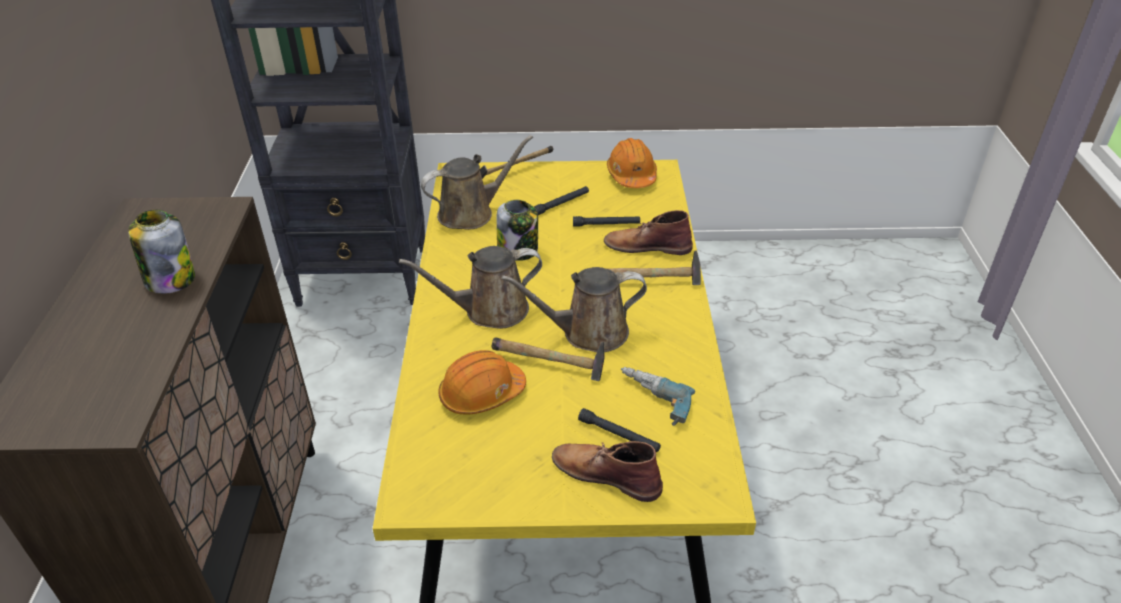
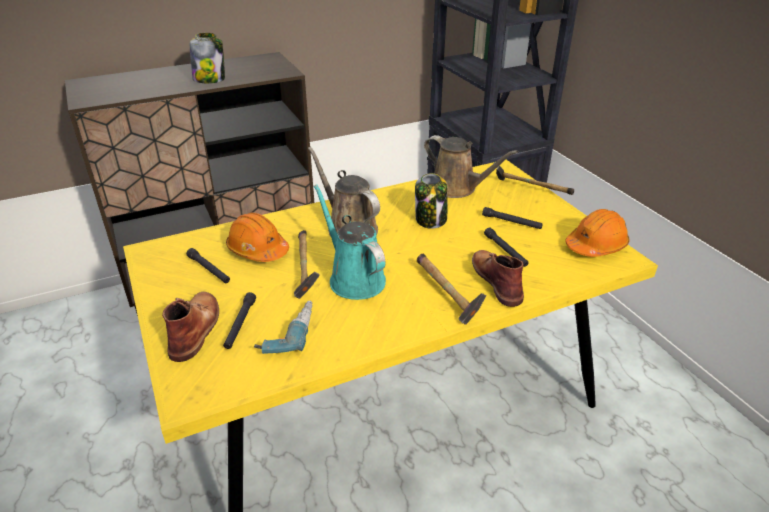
camera: 65 degrees right, 5 degrees down
brown watering can [501,267,647,352] -> turquoise watering can [314,184,386,300]
none -> black flashlight [186,248,230,283]

